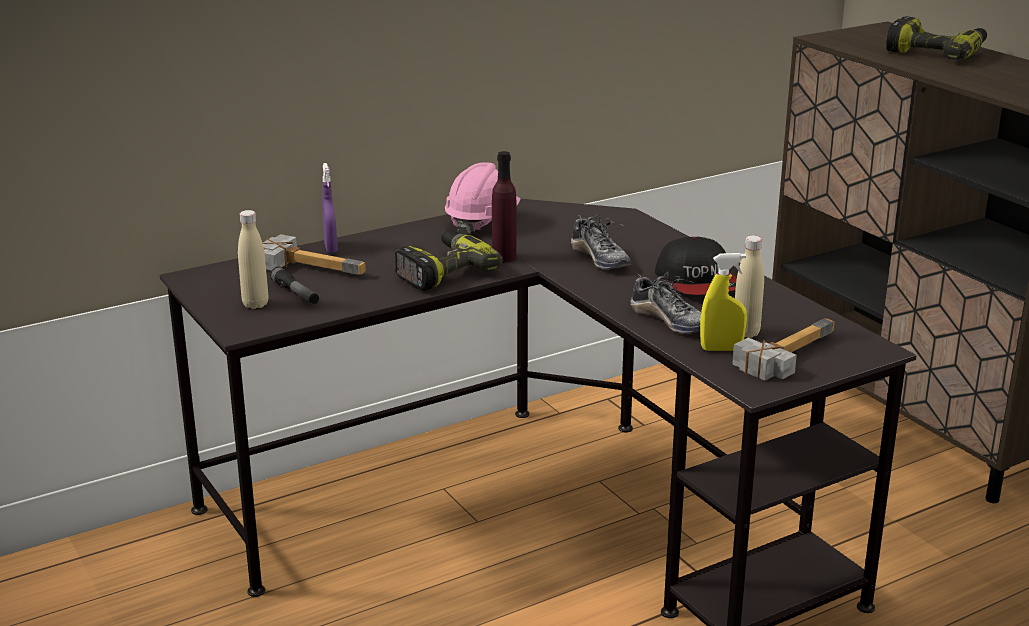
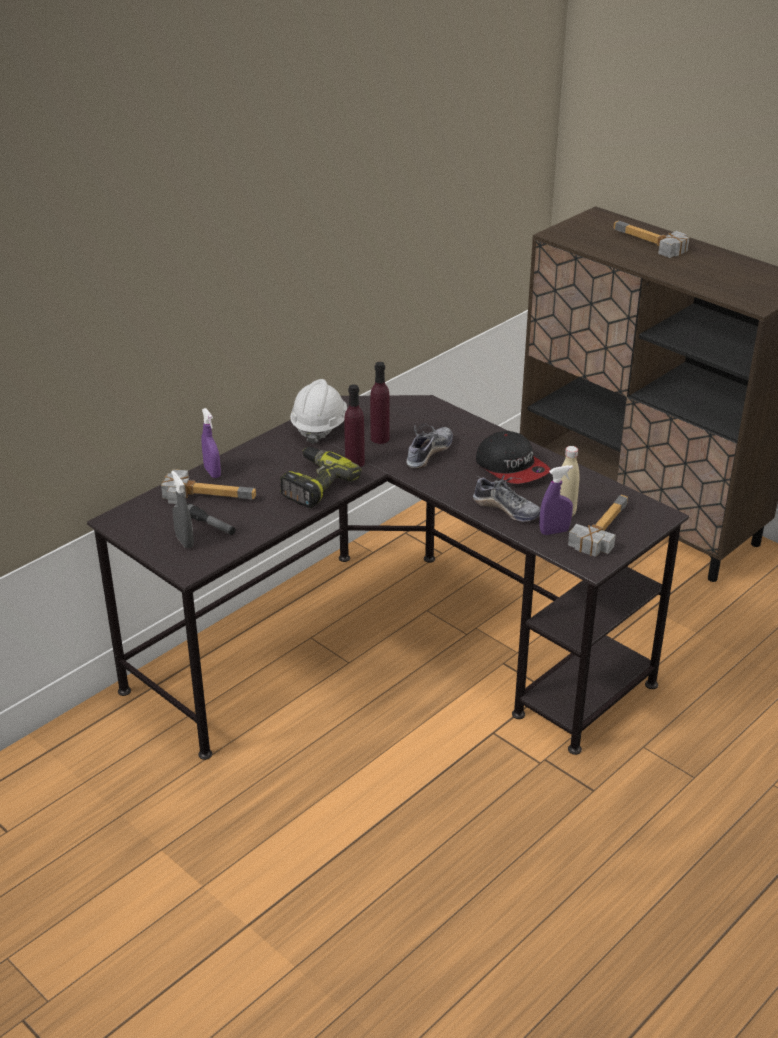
camera: 15 degrees left, 10 degrees up
beige bottle [238,210,268,309] -> grey spray bottle [171,471,194,549]
pink hard hat [445,162,520,234] -> white hard hat [290,379,347,444]
shoe [571,214,631,269] -> shoe turned 105 degrees counterclockwise [406,424,453,469]
yellow spray bottle [700,253,747,351] -> purple spray bottle [540,465,573,535]
power drill [886,16,987,60] -> hammer [613,221,689,258]
none -> purple bottle [370,362,390,444]

